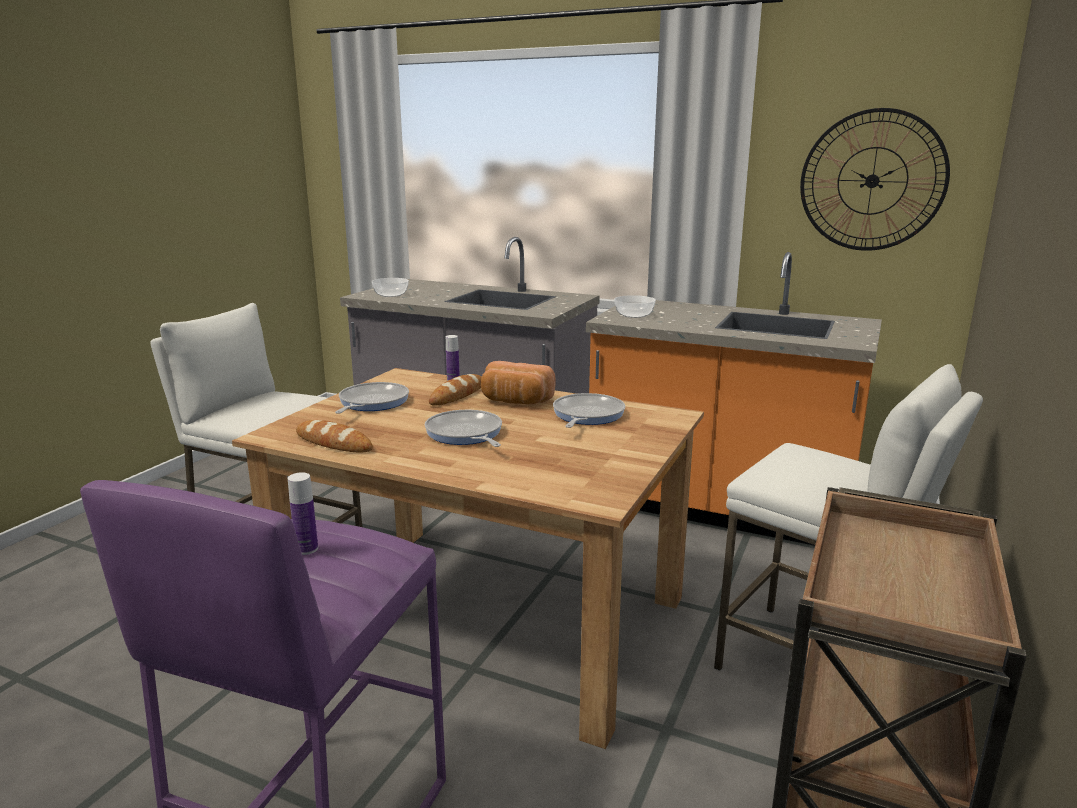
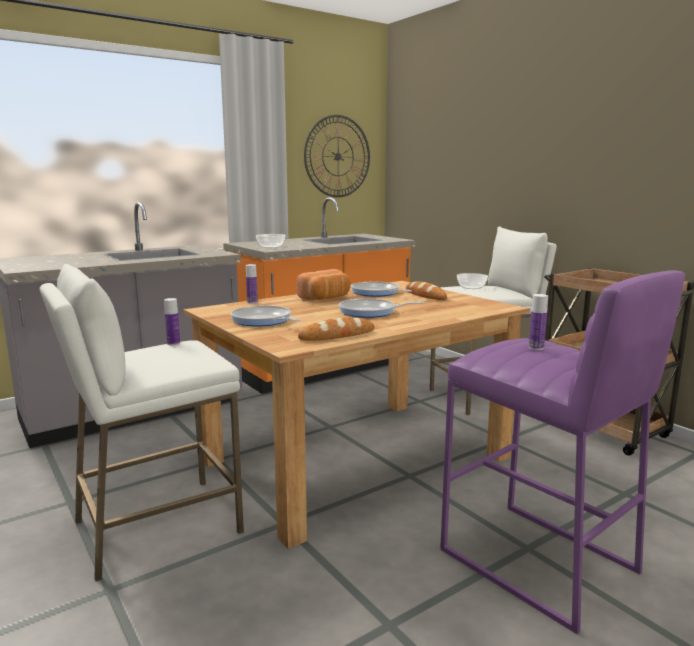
camera: 60 degrees left, 5 degrees down
bowl [372,278,409,297] -> bowl moved to [457,273,488,289]
bread [429,374,481,406] -> bread moved to [406,282,447,300]
none -> bottle [164,298,180,345]

